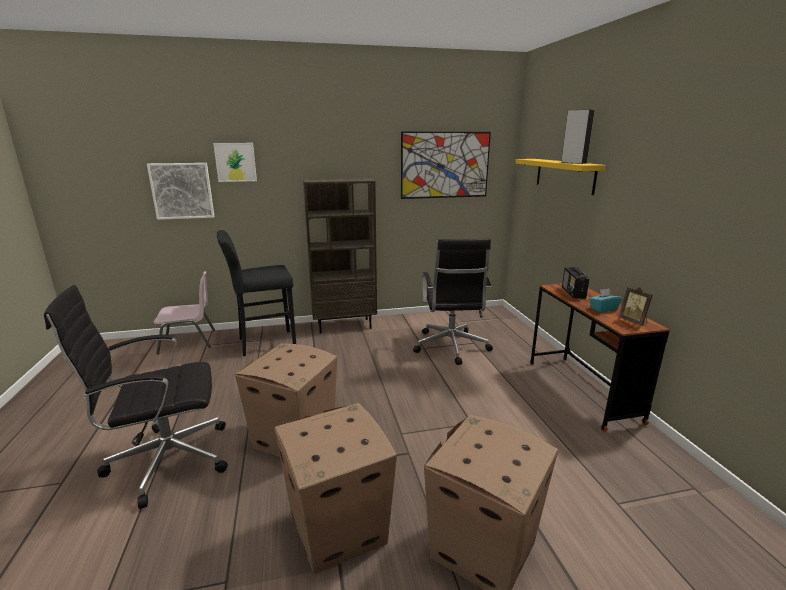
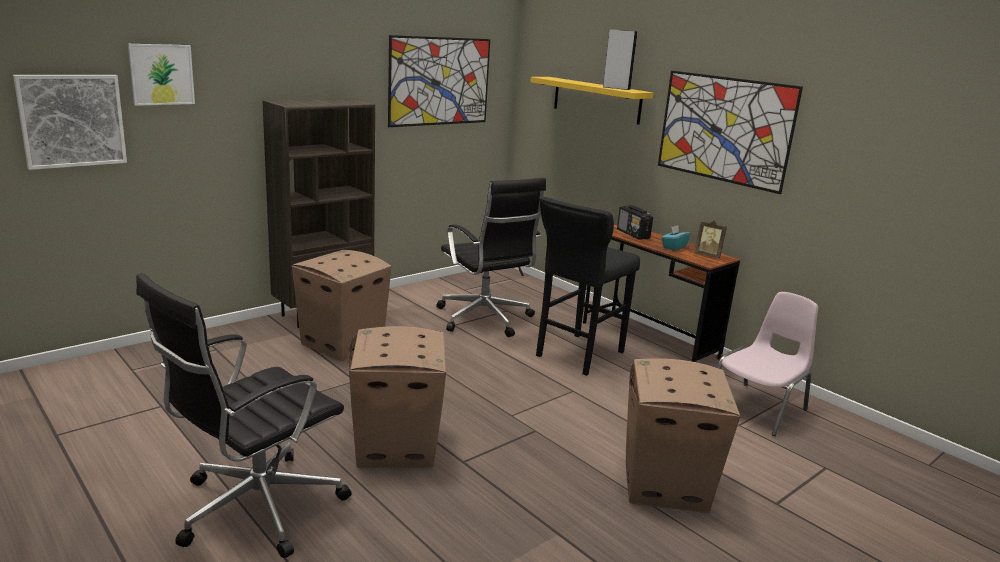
camera: 30 degrees left, 0 degrees up
pink chair [154,271,215,354] -> pink chair moved to [717,292,818,436]
black stool [217,230,296,356] -> black stool moved to [536,197,640,376]
cardboard box [274,403,397,574] -> cardboard box moved to [292,250,392,361]
none -> picture [658,71,803,194]

